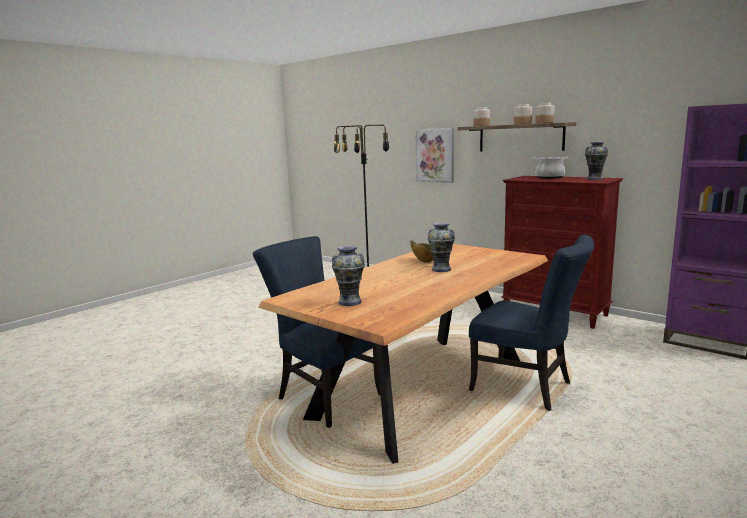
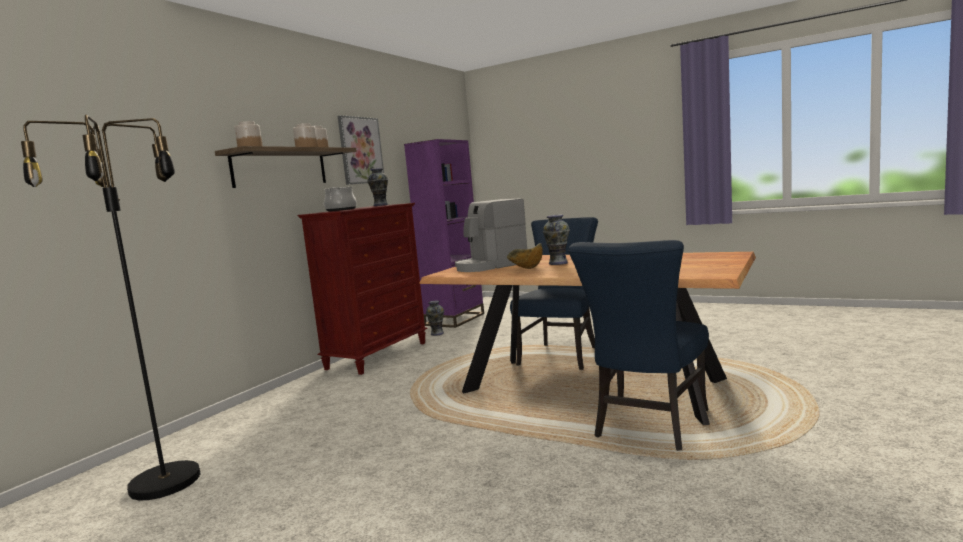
camera: 100 degrees left, 5 degrees down
vase [332,245,365,306] -> vase moved to [426,301,444,336]
picture [415,128,454,183] -> picture moved to [338,115,384,185]
none -> coffee machine [455,198,527,272]

